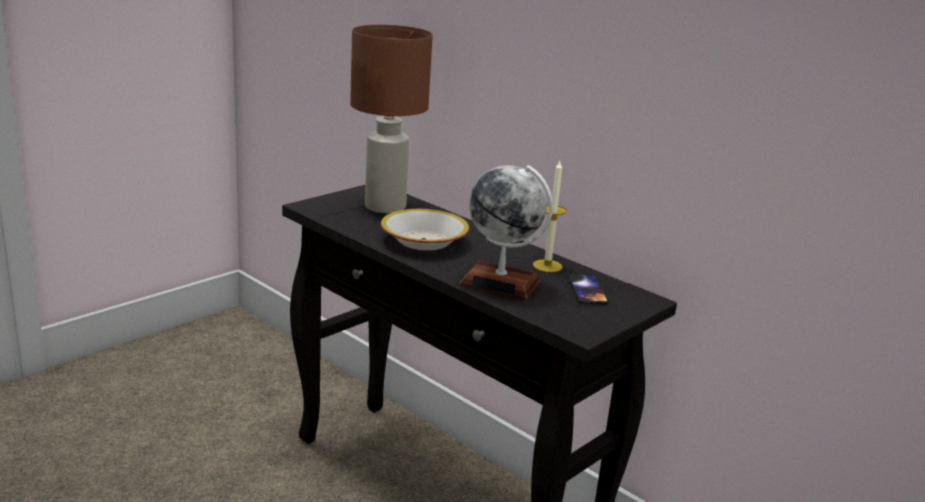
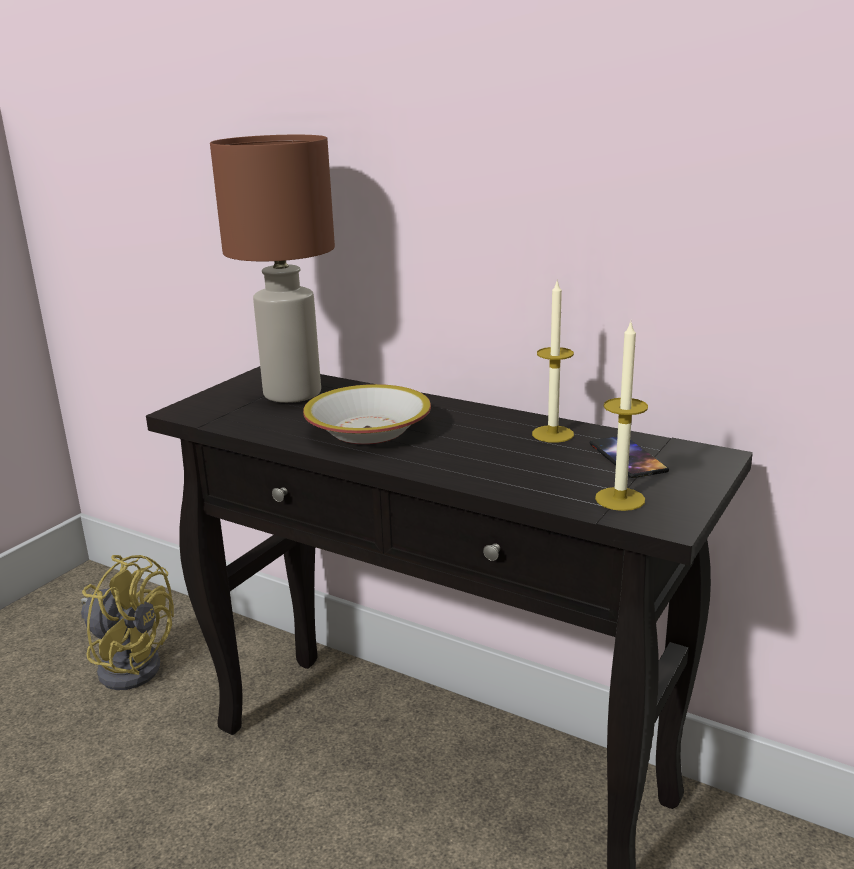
camera: 10 degrees left, 0 degrees up
globe [460,165,553,299] -> none
none -> yellow fan [81,555,174,690]
none -> candle [595,322,648,511]

